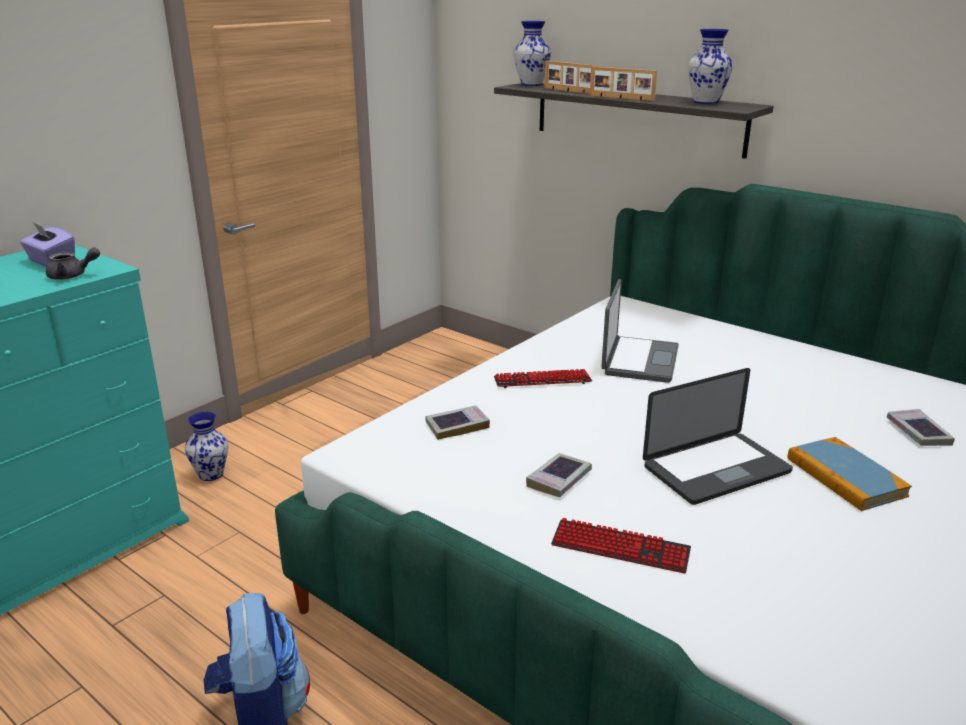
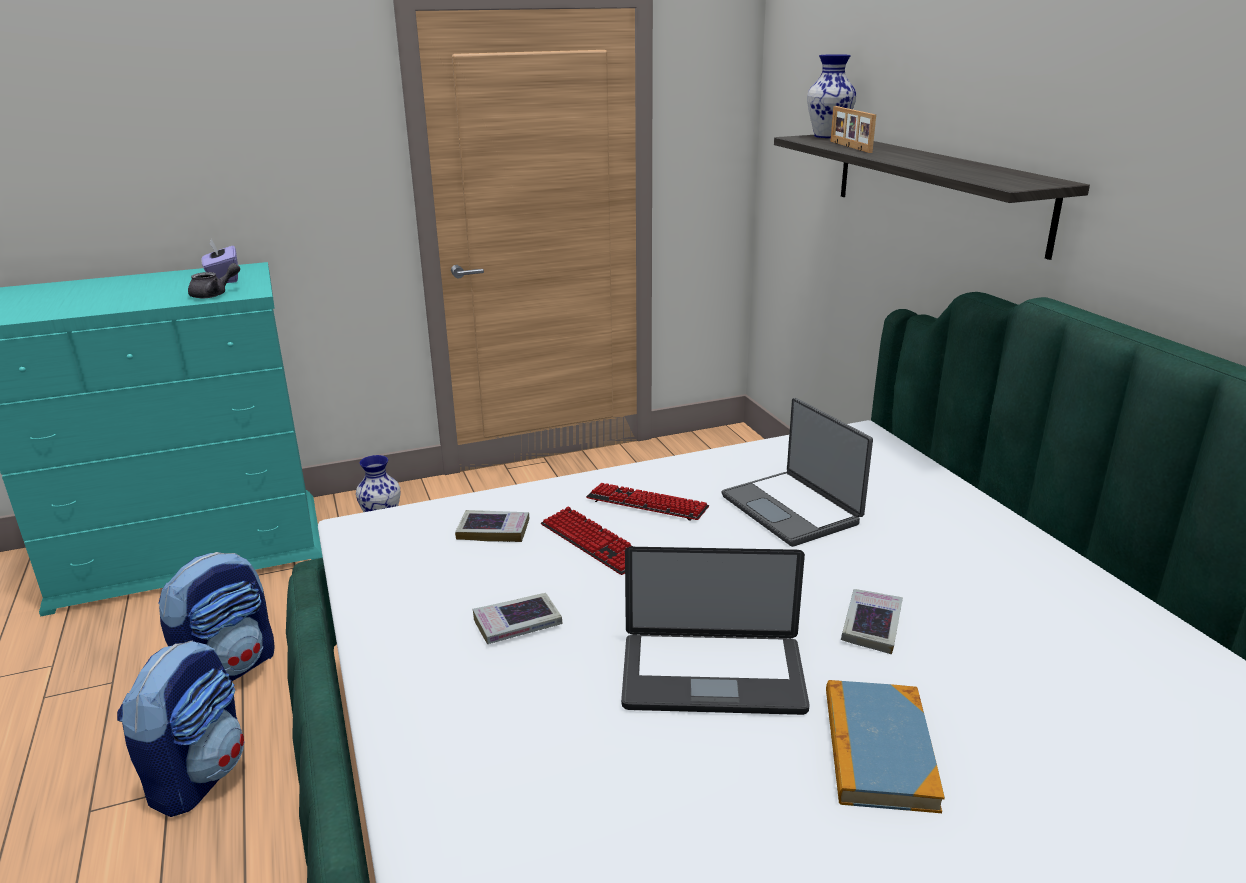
camera: 30 degrees right, 0 degrees up
grey teapot [46,247,100,280] -> grey teapot turned 60 degrees counterclockwise [188,263,240,298]
keyboard [551,518,691,574] -> keyboard moved to [541,506,633,575]
picture frame [590,66,657,101] -> none
laptop [601,279,679,383] -> laptop turned 105 degrees clockwise [722,398,873,547]
vase [688,29,733,104] -> none
book [886,409,955,446] -> book moved to [841,589,903,654]
none -> backpack [158,552,275,681]

